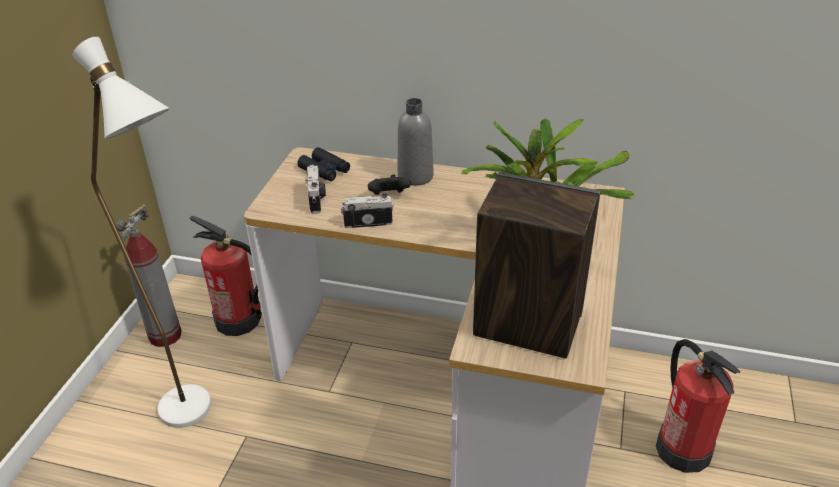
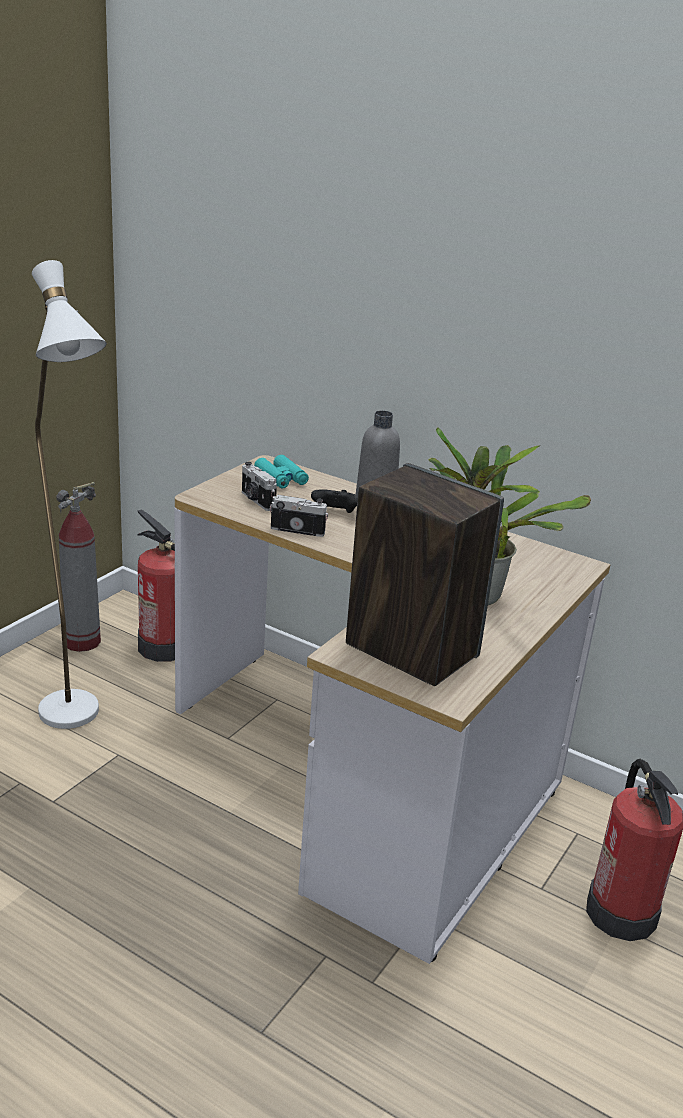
camera: 15 degrees right, 10 degrees down
black binoculars [297,147,350,181] -> turquoise binoculars [254,455,309,488]
camera [305,165,326,214] -> camera turned 135 degrees clockwise [242,462,277,511]

